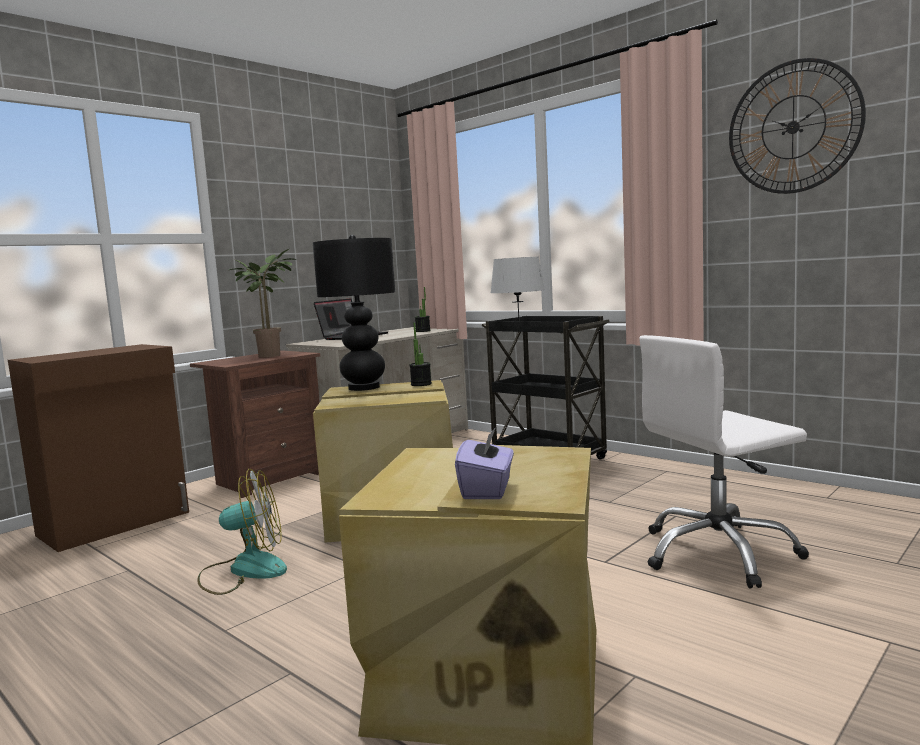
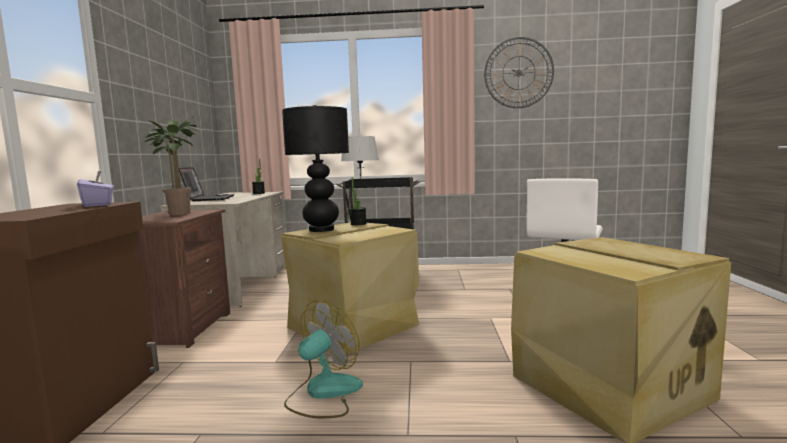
camera: 40 degrees left, 0 degrees up
purple tissue box [455,427,514,499] -> purple tissue box moved to [77,171,114,207]

